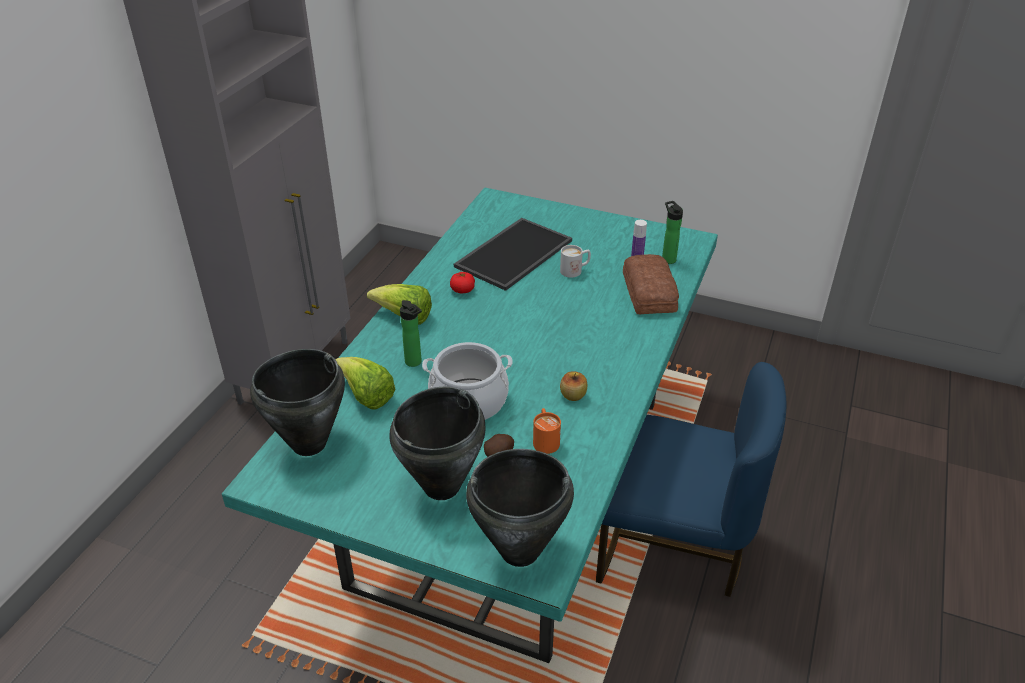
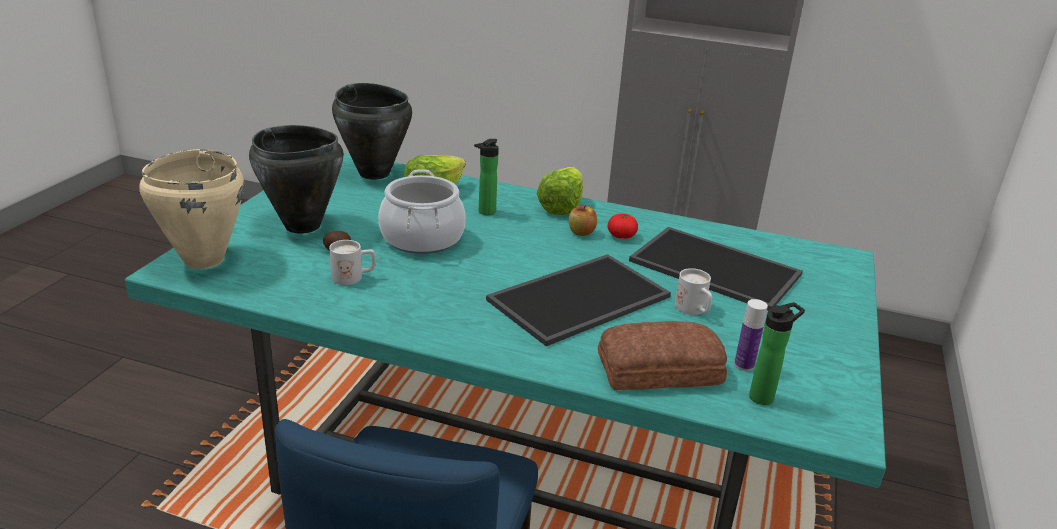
camera: 85 degrees right, 10 degrees down
black cooking pot [466,449,574,567] -> beige cooking pot [139,149,244,269]
orange mug [533,408,561,454] -> white mug [329,240,376,285]
apple [560,371,587,401] -> apple moved to [569,205,597,236]
none -> tray [486,254,671,346]

